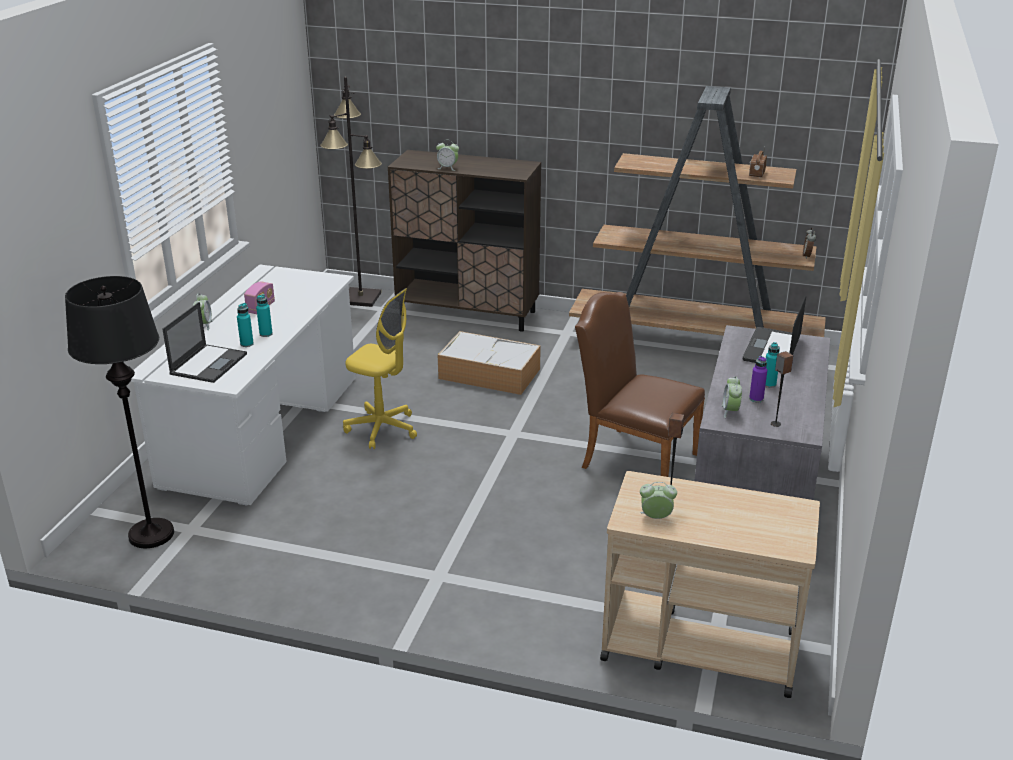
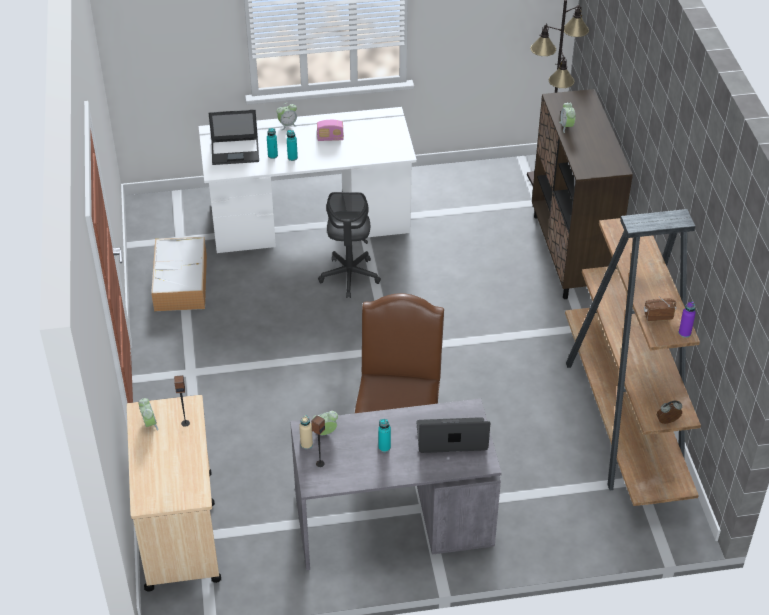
camera: 65 degrees right, 15 degrees up
black floor lamp [65,276,174,548] -> none
yellow office chair [343,288,417,449] -> grey office chair [318,192,381,298]
storage box [438,331,541,395] -> storage box moved to [151,237,207,311]
purple bottle [749,356,767,402] -> purple bottle moved to [679,301,696,338]
none -> beige bottle [299,415,313,449]

